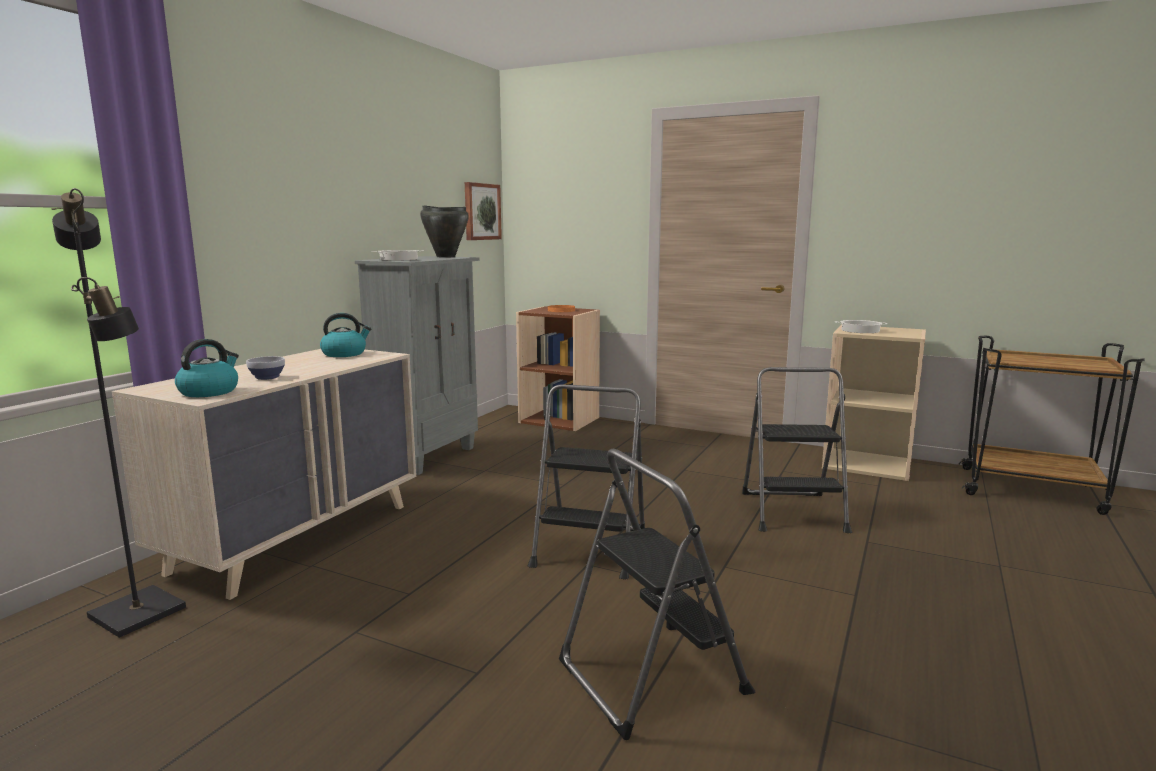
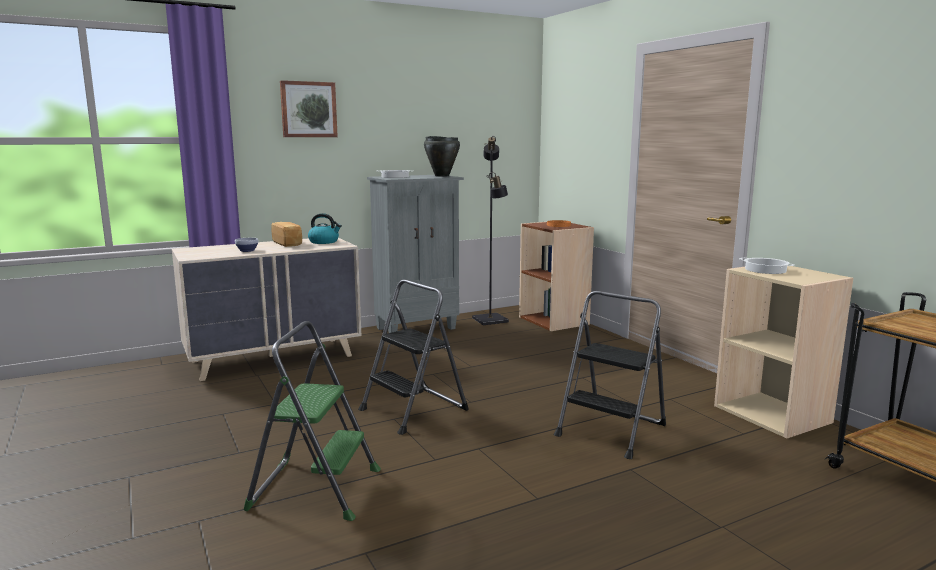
camera: 35 degrees right, 0 degrees up
black floor lamp [51,188,186,638] -> black floor lamp moved to [472,136,509,325]
kettle [175,339,239,397] -> none
picture [465,182,502,240] -> picture moved to [280,80,338,137]
black step ladder [559,449,755,740] -> green step ladder [244,321,381,521]
none -> bread [271,222,302,247]

